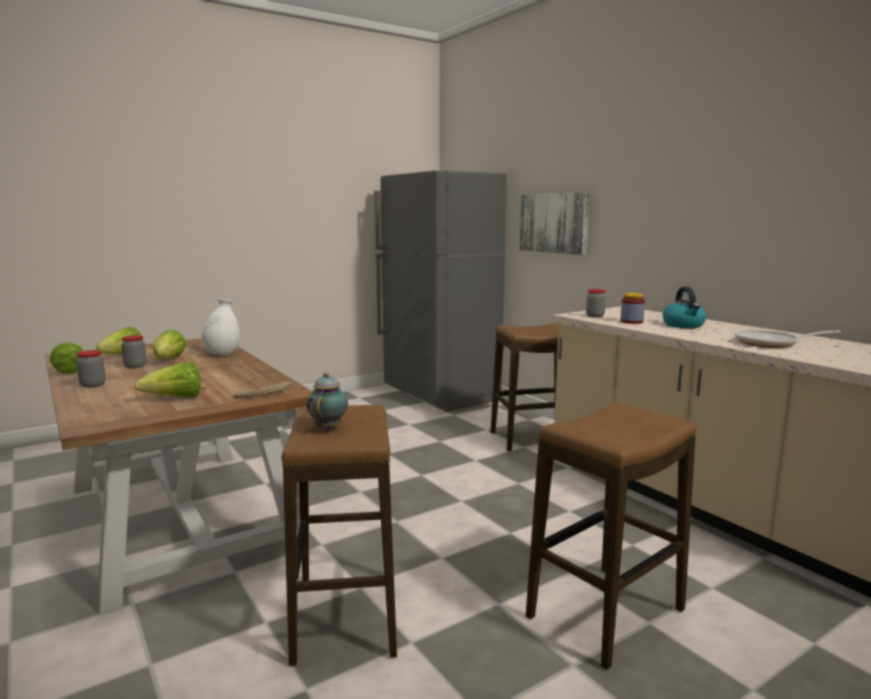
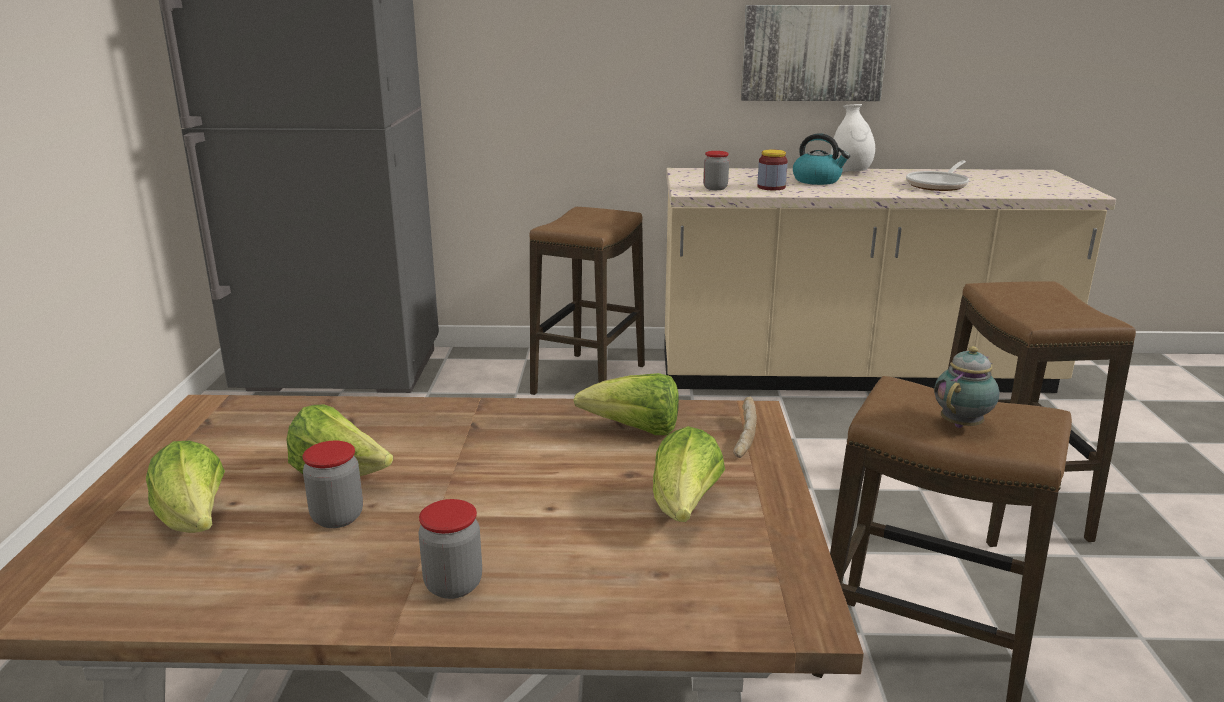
camera: 55 degrees left, 10 degrees up
lettuce [50,342,83,374] -> lettuce moved to [574,373,679,435]
white vase [201,299,240,355] -> white vase moved to [831,104,875,172]
teapot [306,372,348,430] -> teapot turned 90 degrees clockwise [934,346,999,428]
picture [520,192,590,255] -> picture moved to [741,5,891,101]

